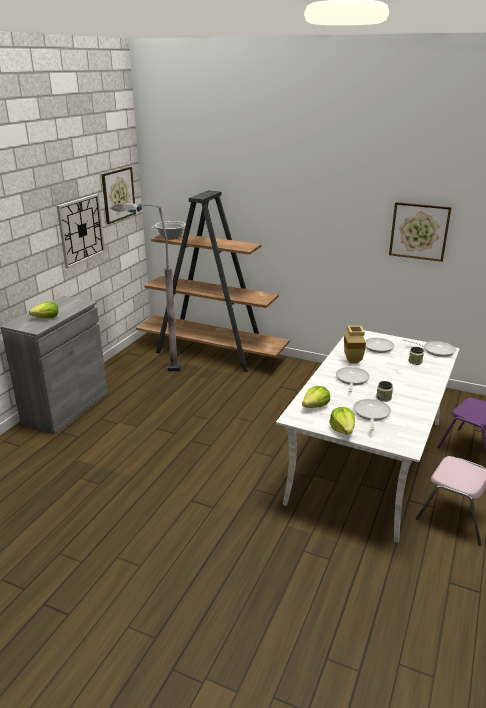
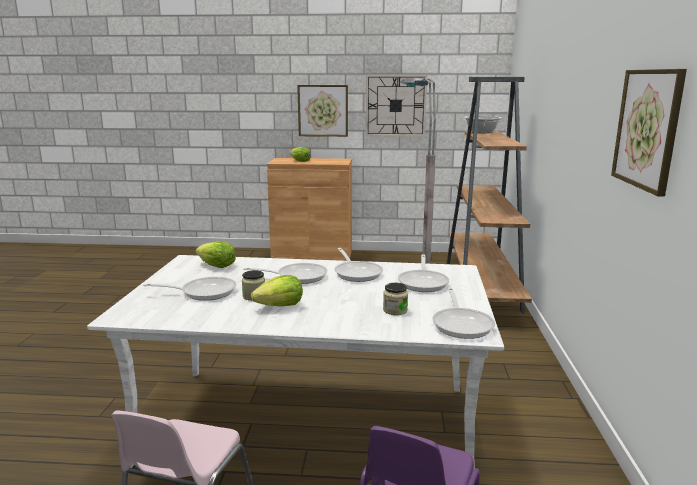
camera: 70 degrees right, 10 degrees down
grey cabinet [1,296,108,434] -> brown cabinet [267,158,352,261]
picture [101,167,136,224] -> picture moved to [297,85,348,137]
lettuce [329,407,355,434] -> lettuce moved to [251,275,303,307]
beige vase [344,326,366,364] -> frying pan [335,248,383,282]

